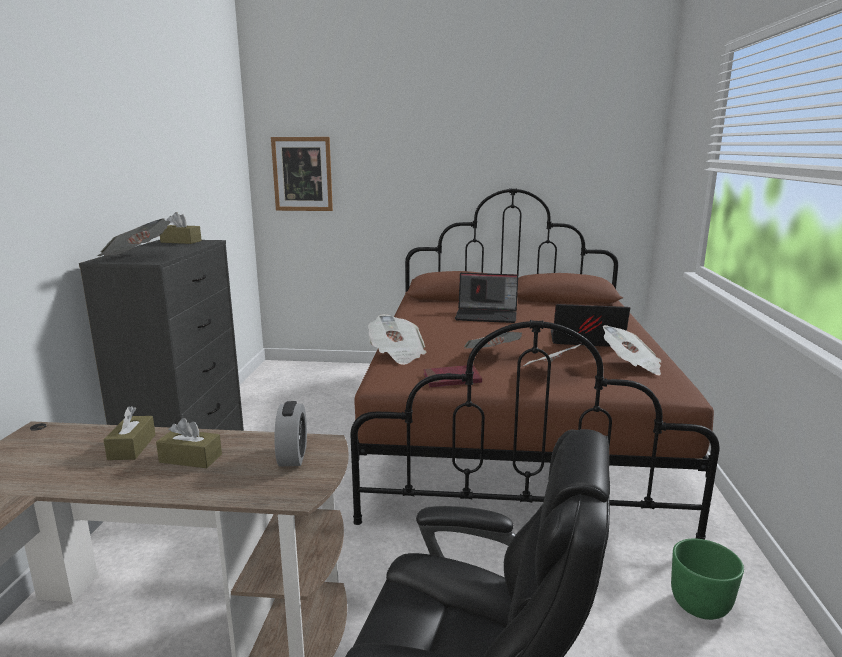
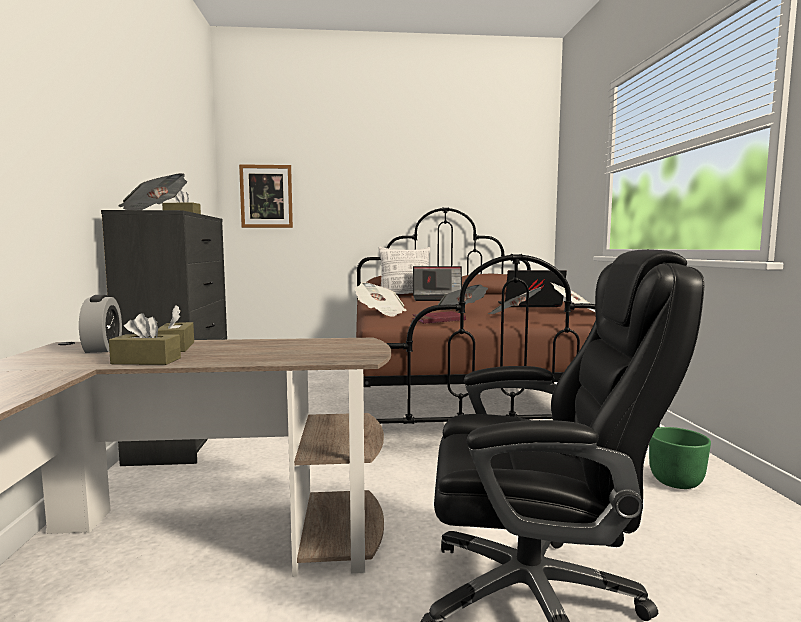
camera: 10 degrees left, 10 degrees down
brown tissue box [156,418,222,468] -> brown tissue box moved to [109,313,181,365]
alarm clock [274,401,307,466] -> alarm clock moved to [79,295,122,353]
none -> pillow [378,247,430,294]

